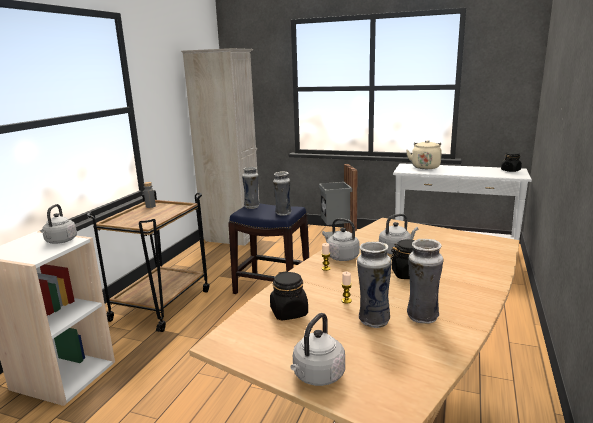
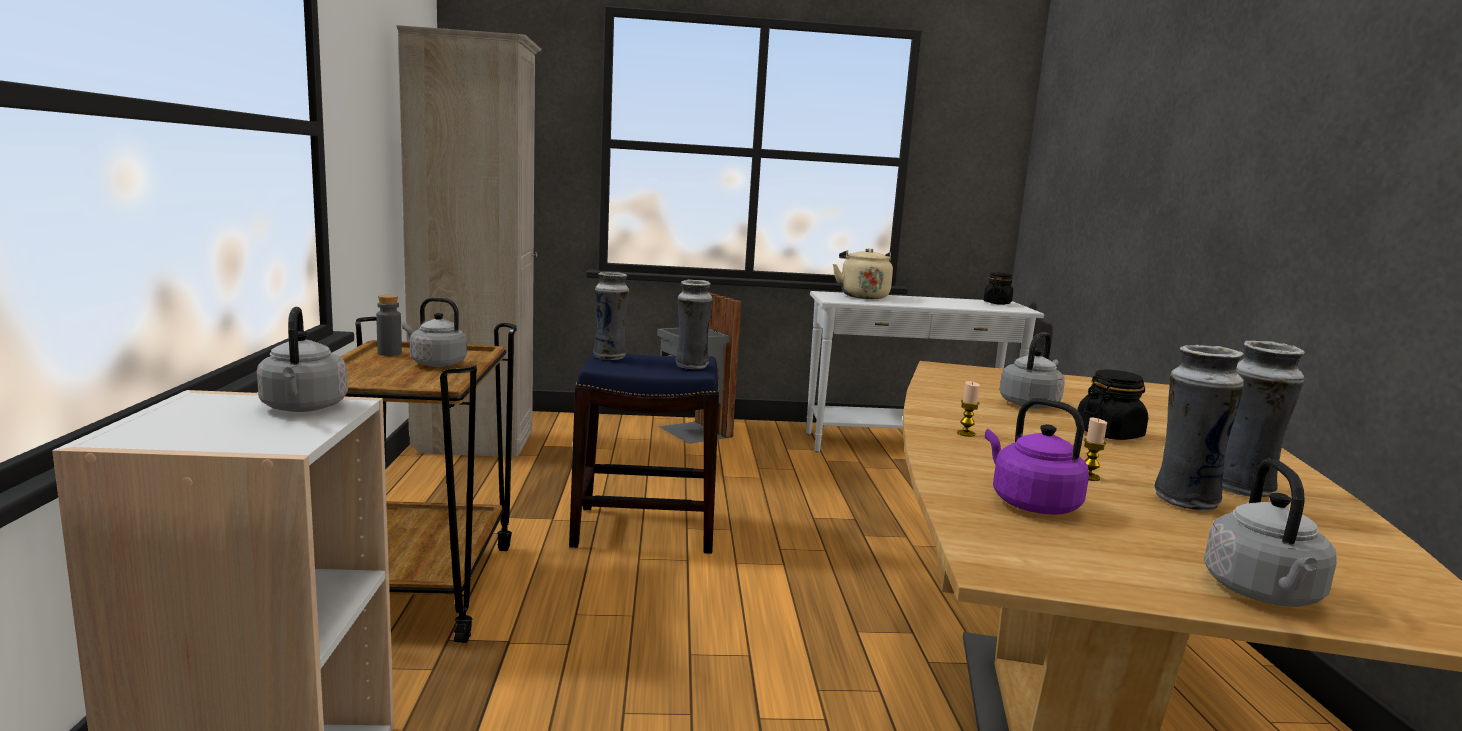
camera: 25 degrees left, 5 degrees down
black jar [270,271,308,320] -> purple kettle [985,398,1089,515]
grey kettle [322,218,360,261] -> grey kettle moved to [402,297,467,367]

